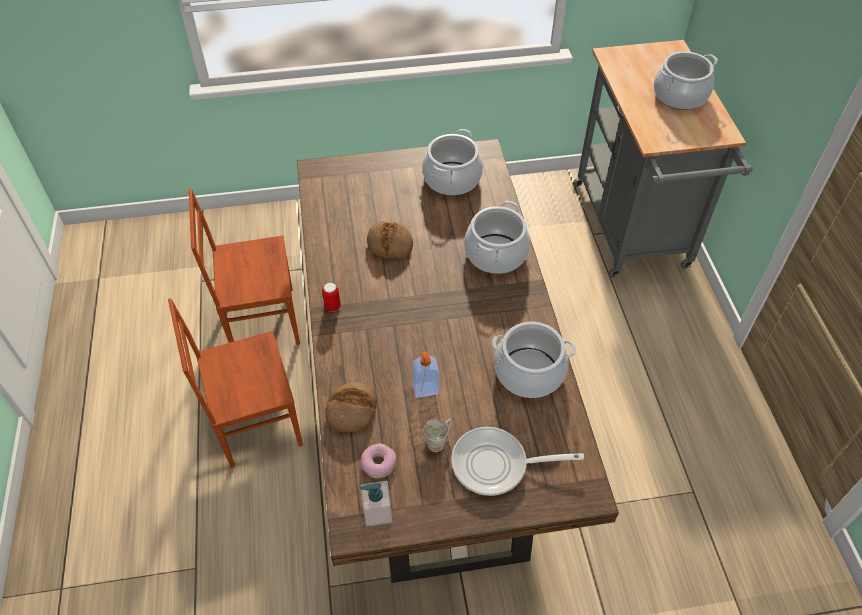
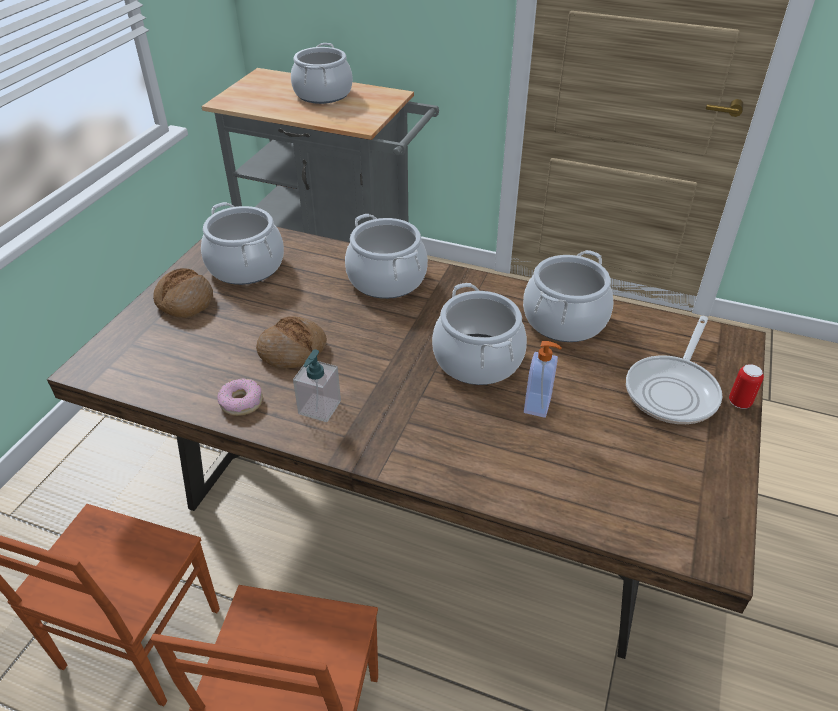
camera: 60 degrees left, 10 degrees down
can [322,283,341,312] -> can moved to [729,364,764,409]
bread [325,382,377,432] -> bread moved to [153,268,213,318]
soap dispenser [360,481,393,526] -> soap dispenser moved to [293,349,341,422]
donut [361,443,396,478] -> donut moved to [217,378,263,416]
white mug [423,419,452,452] -> none
none -> cooking pot [432,283,527,385]

